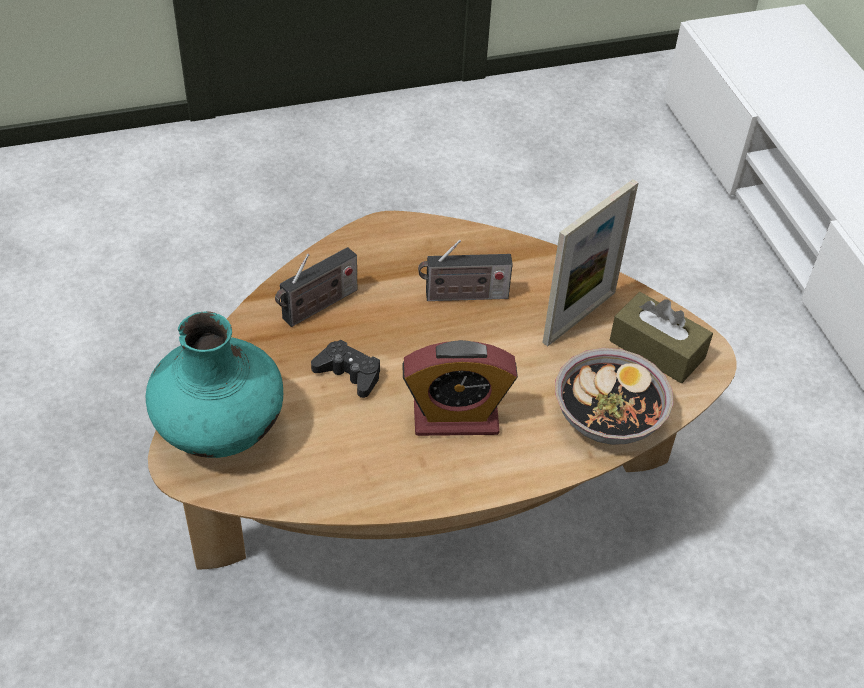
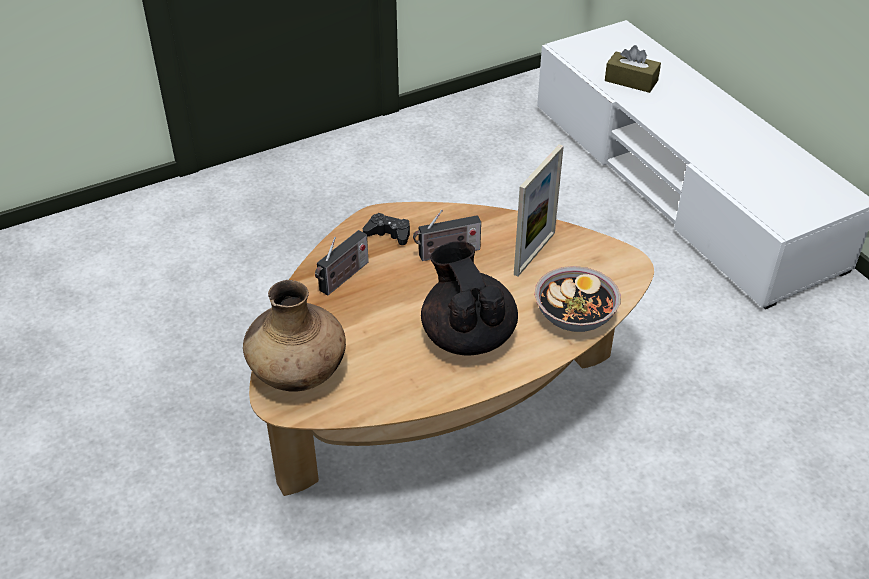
camera: 10 degrees left, 5 degrees down
turquoise vase [146,311,283,458] -> brown vase [243,280,346,392]
black game controller [311,340,380,398] -> black game controller moved to [363,213,410,245]
alarm clock [402,340,518,436] -> black teapot [421,241,518,356]
brown tissue box [610,292,713,383] -> brown tissue box moved to [605,45,661,93]

